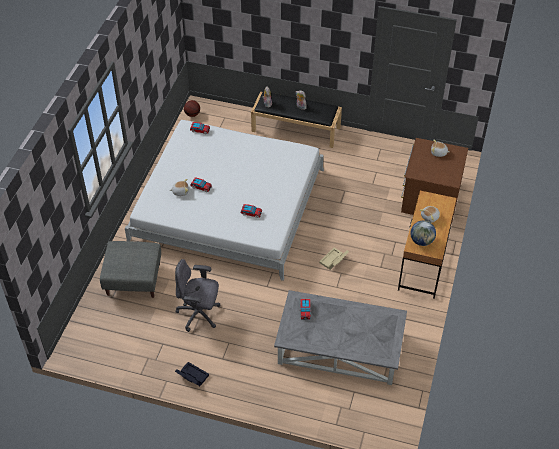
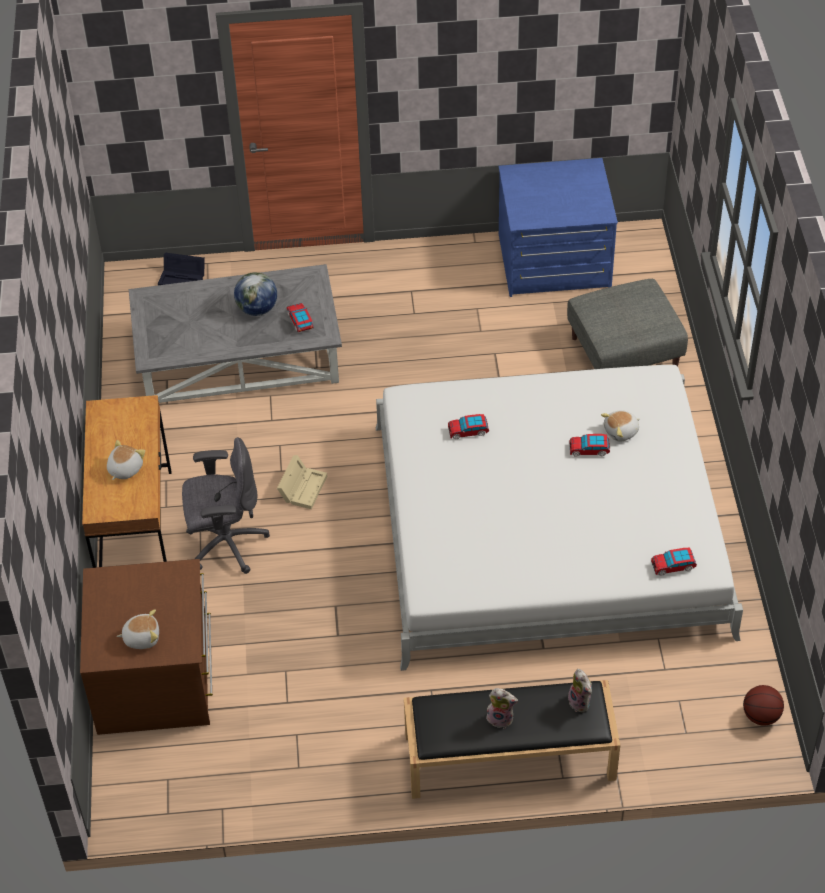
camera: 160 degrees right, 0 degrees up
grey office chair [175,259,220,332] -> grey office chair moved to [182,437,270,574]
black storage box [175,362,209,386] -> black storage box moved to [158,253,205,285]
globe [410,220,436,246] -> globe moved to [234,272,277,316]
none -> blue dresser [499,158,618,297]

